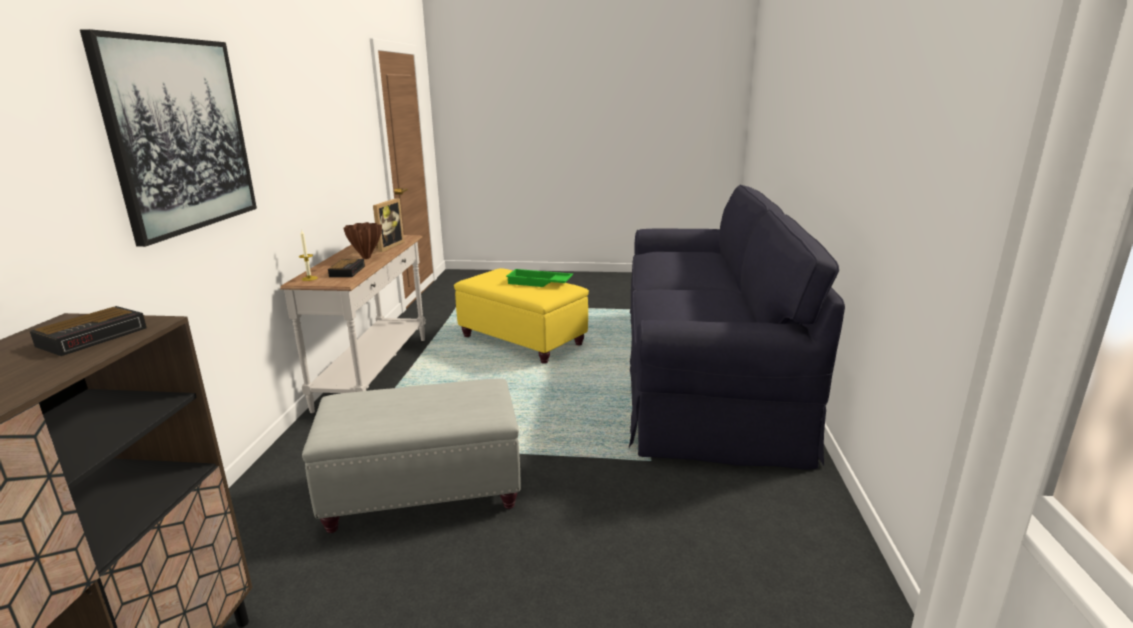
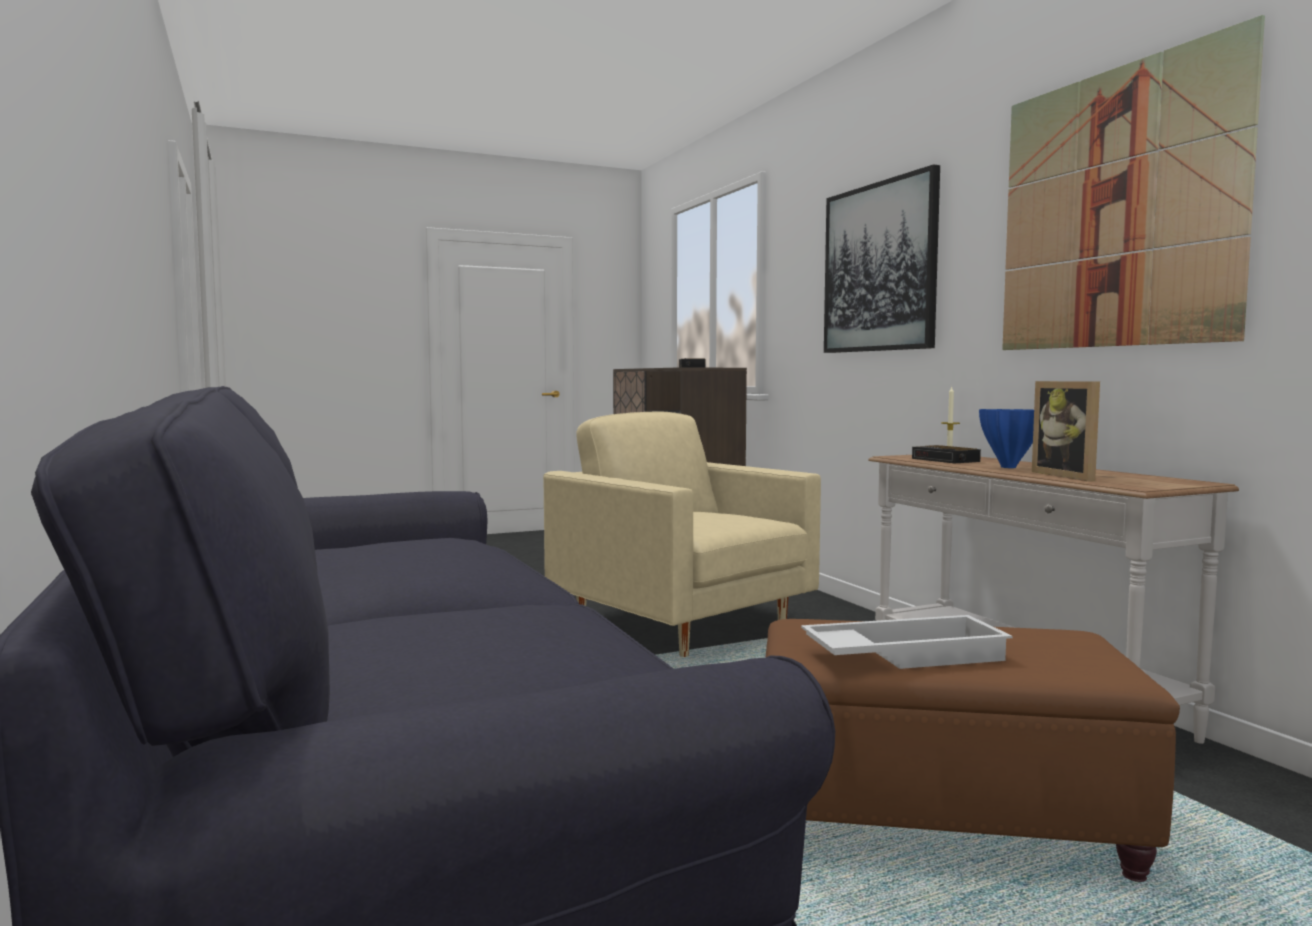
camera: 150 degrees right, 15 degrees down
grey ottoman [302,379,521,533] -> beige armchair [543,411,821,657]
brown vase [343,222,382,259] -> blue vase [979,409,1034,468]
yellow ottoman [454,268,589,364] -> brown ottoman [765,619,1180,882]
green tray [506,269,573,287] -> white tray [801,615,1012,669]
none -> picture [1002,15,1265,350]

